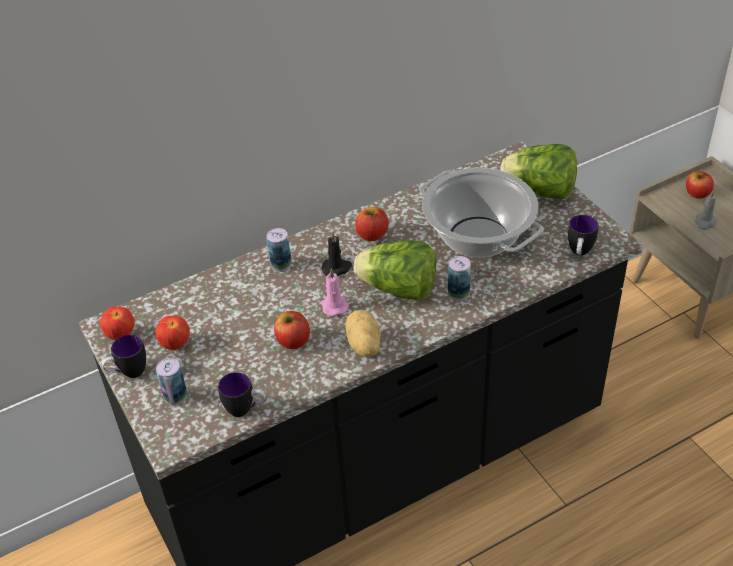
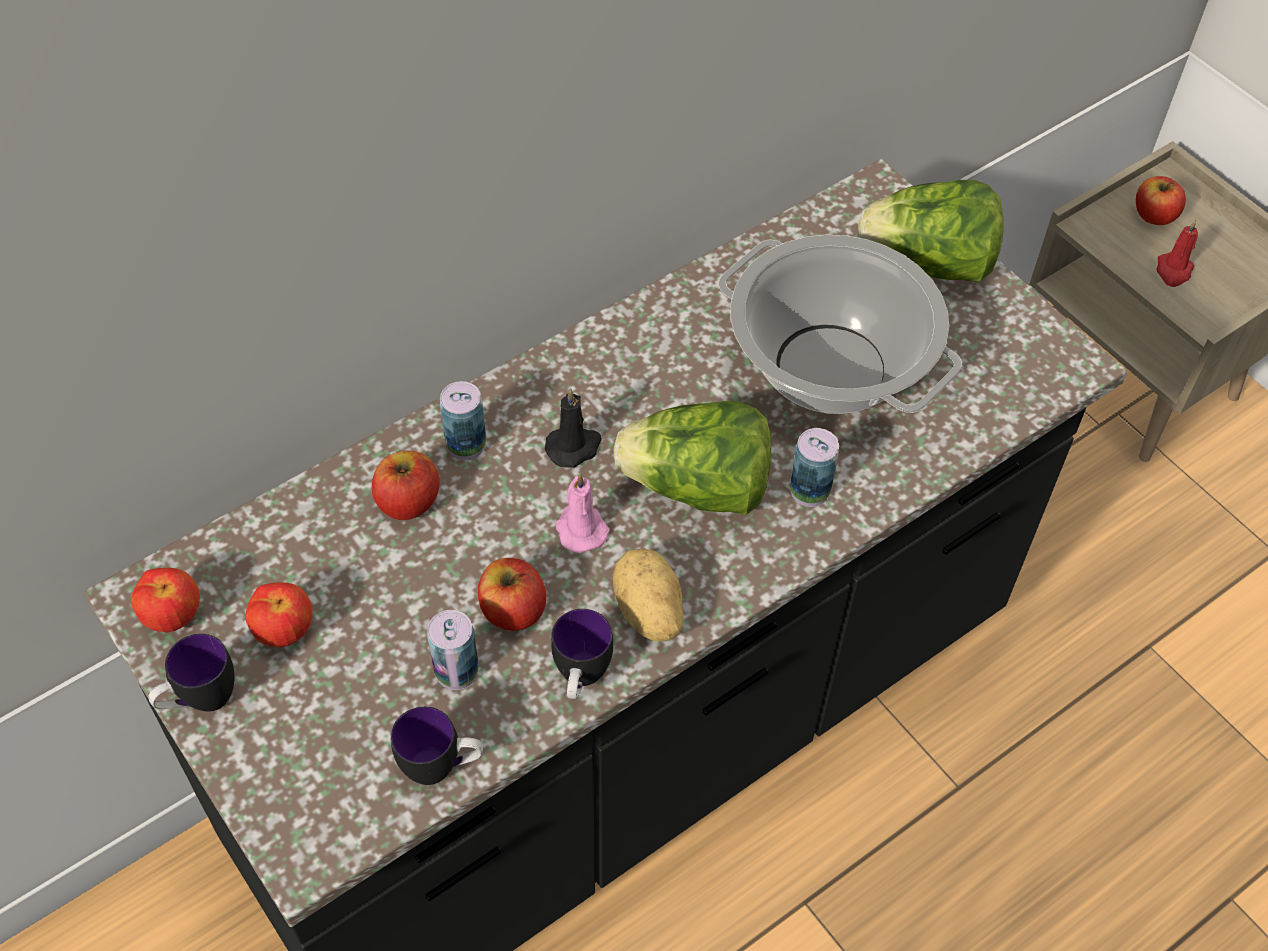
camera: 10 degrees left, 10 degrees up
can [156,358,187,406] -> can moved to [427,610,479,690]
apple [355,207,389,241] -> apple moved to [372,451,440,520]
mug [568,215,598,255] -> mug moved to [551,609,613,699]
grey candle [695,191,717,230] -> red candle [1157,219,1198,287]

